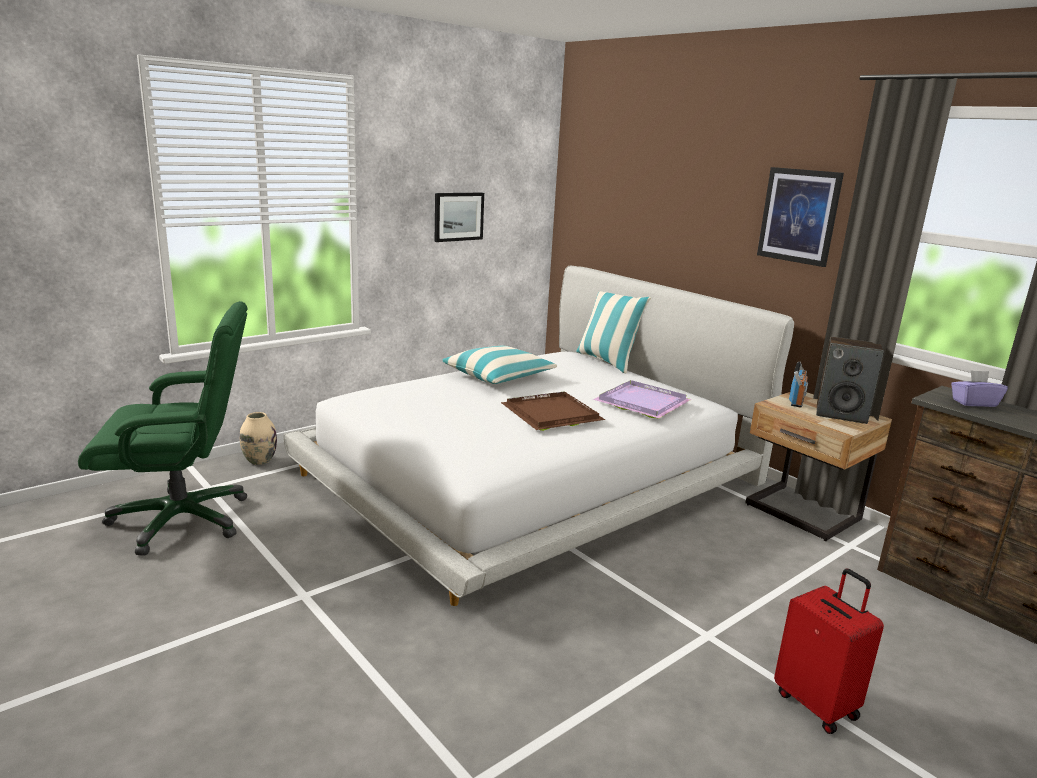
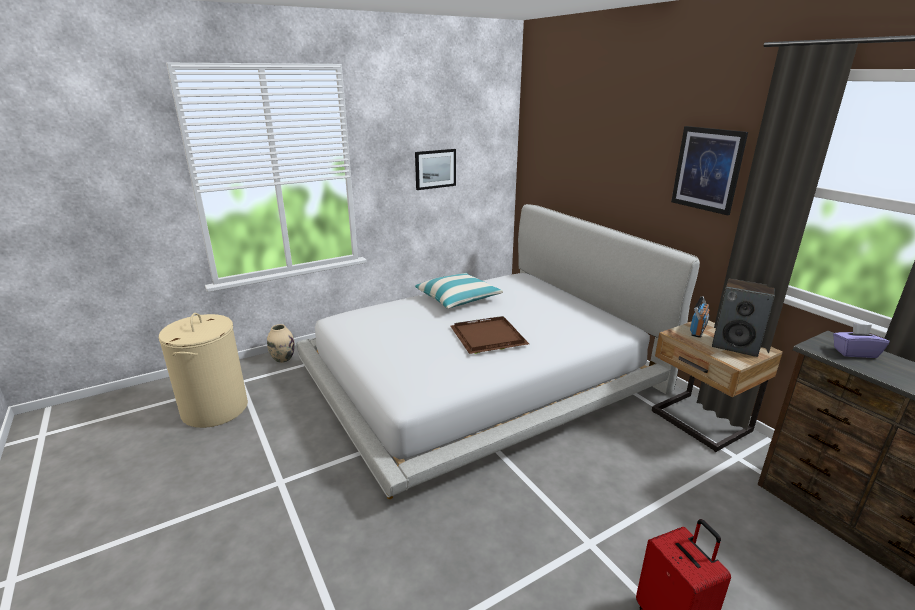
camera: 10 degrees right, 5 degrees up
green office chair [78,301,247,556] -> beige laundry basket [159,313,248,428]
pillow [576,291,651,373] -> none
purple tray [593,380,692,419] -> none

